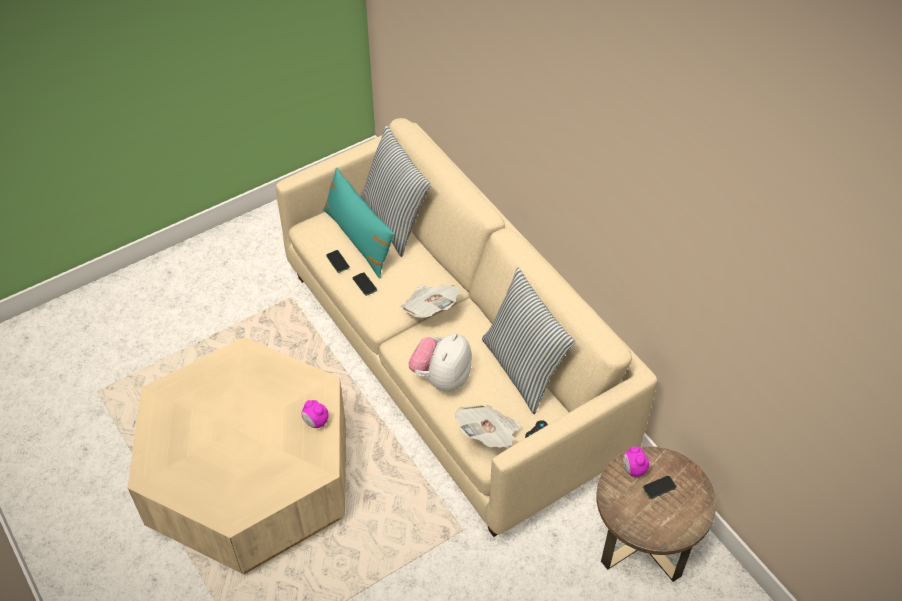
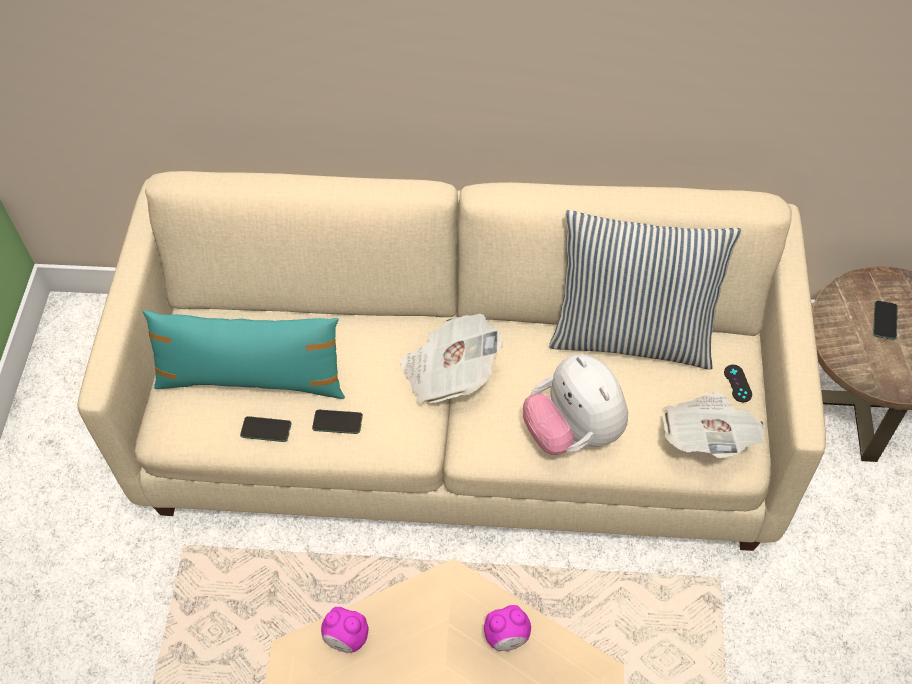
camera: 50 degrees left, 5 degrees up
pillow [360,125,431,257] -> none
alarm clock [623,446,649,478] -> alarm clock moved to [321,607,368,653]

